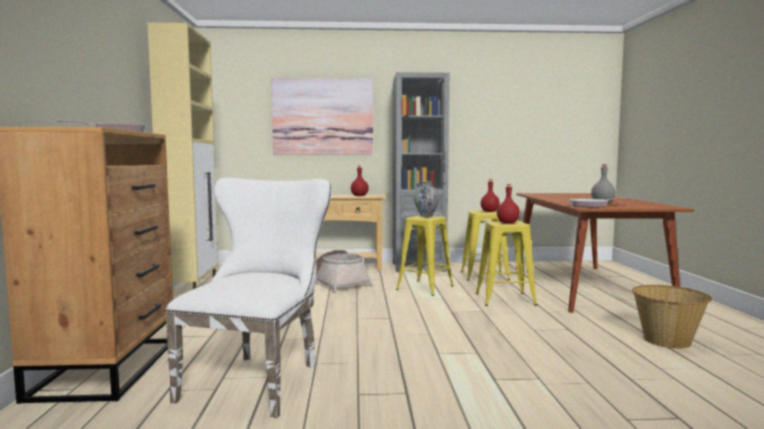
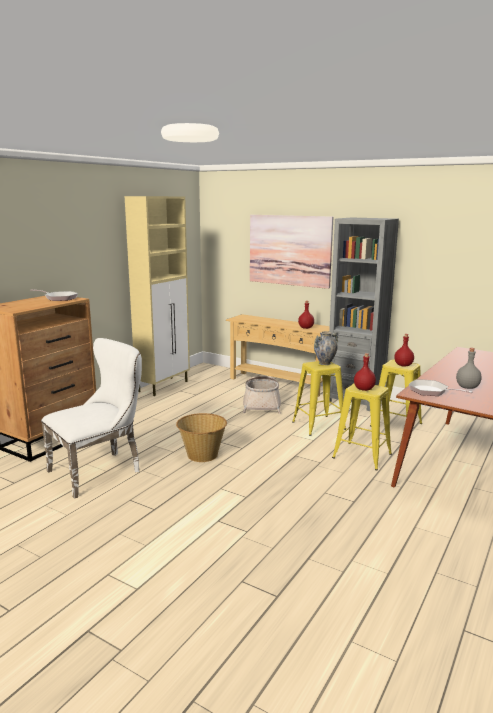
camera: 35 degrees right, 10 degrees up
basket [632,285,712,349] -> basket moved to [176,413,227,462]

